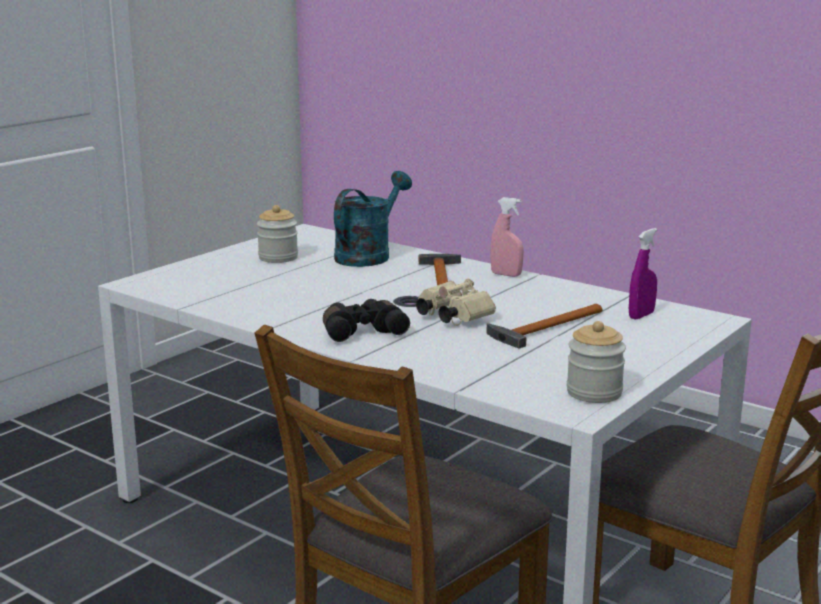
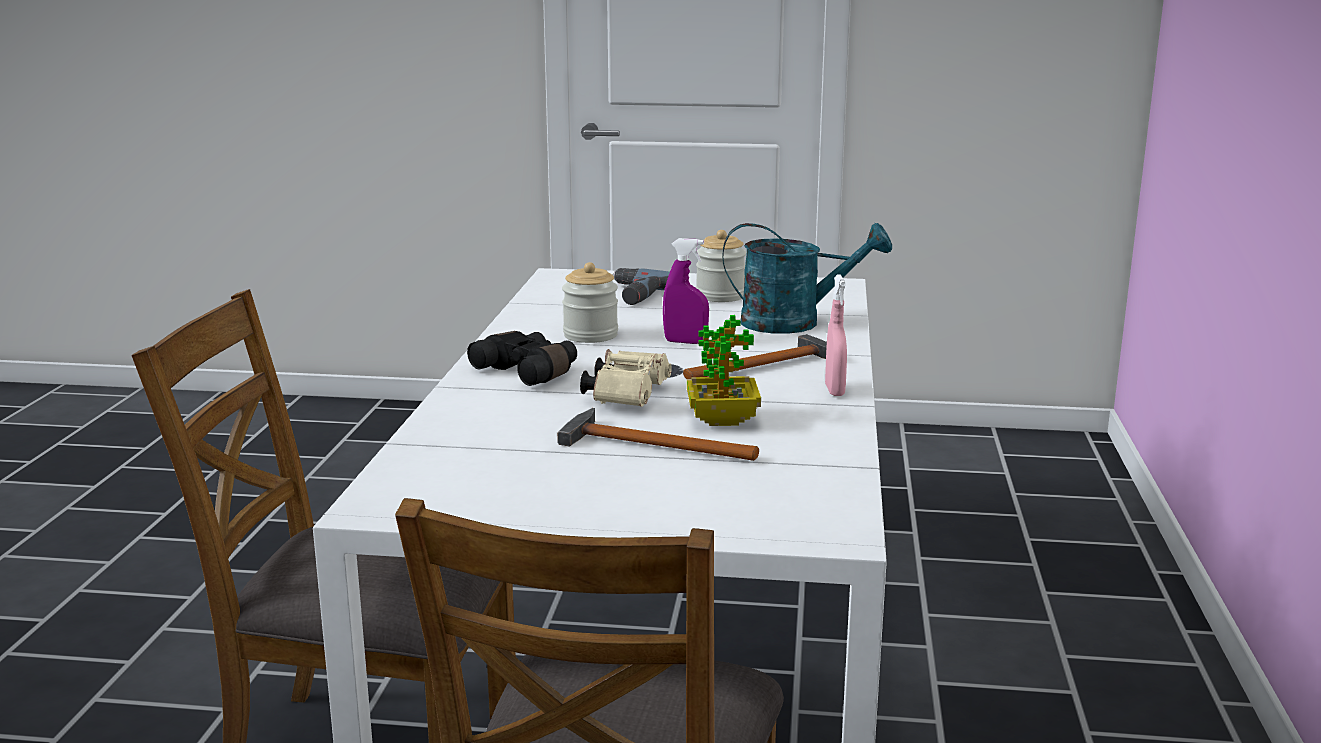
camera: 60 degrees right, 0 degrees up
jar [567,321,626,403] -> jar moved to [562,262,618,343]
purple spray bottle [629,228,657,319] -> purple spray bottle moved to [663,238,709,344]
none -> power drill [612,268,670,305]
none -> potted plant [687,315,761,426]

